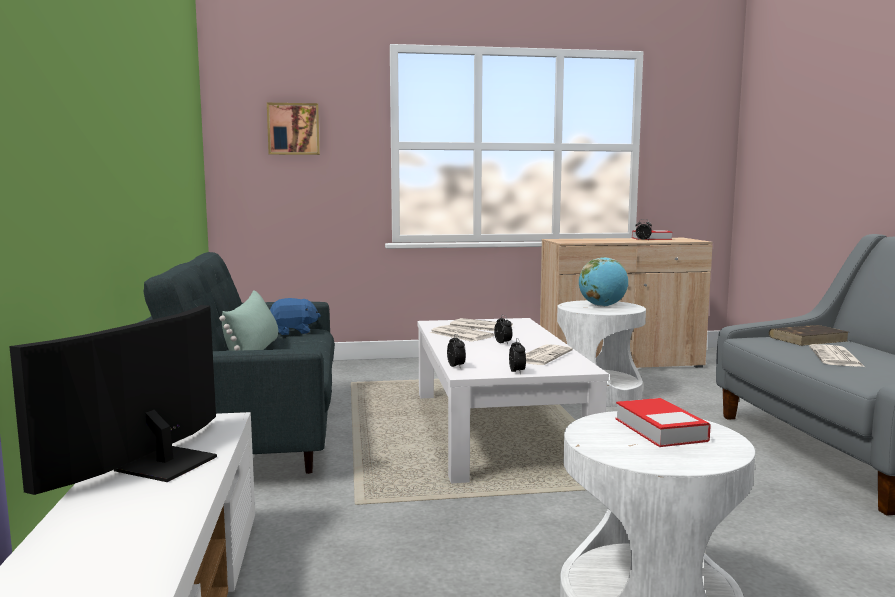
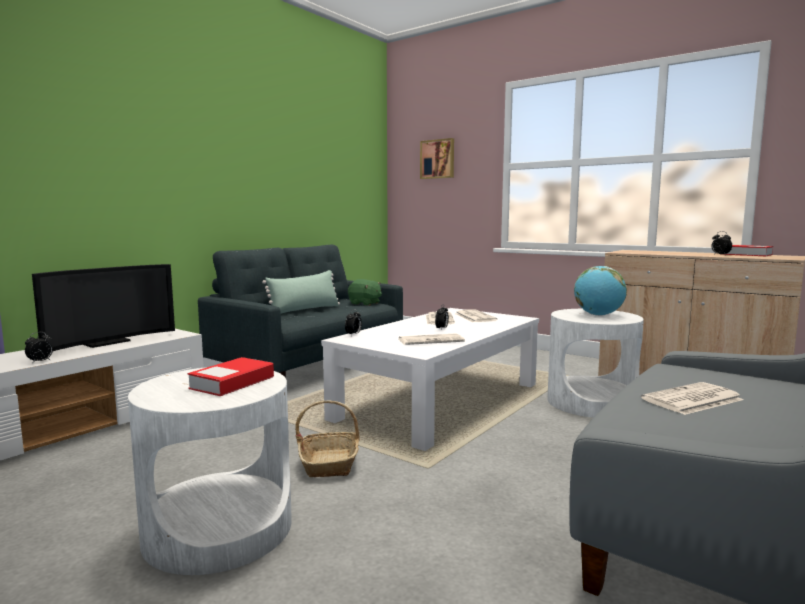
camera: 45 degrees right, 0 degrees up
television [9,305,217,495] -> television turned 150 degrees clockwise [32,264,175,351]
blue plush toy [270,298,321,335] -> green plush toy [348,279,382,306]
alarm clock [509,338,526,375] -> alarm clock moved to [25,332,53,364]
brown book [769,325,848,346] -> none
none -> basket [295,400,360,477]

